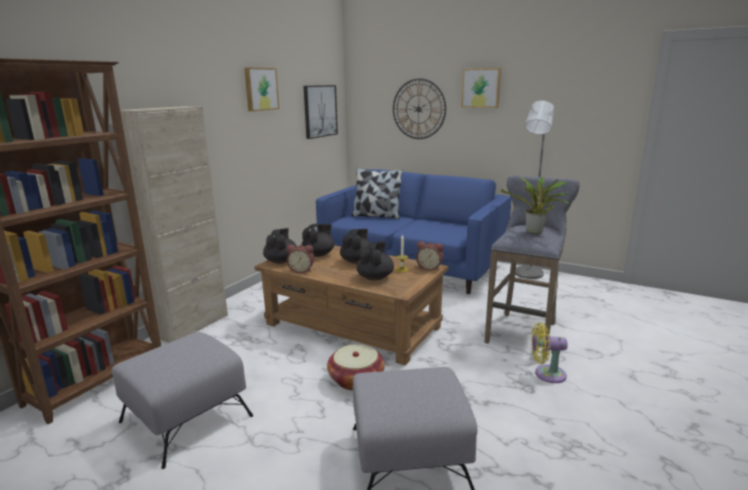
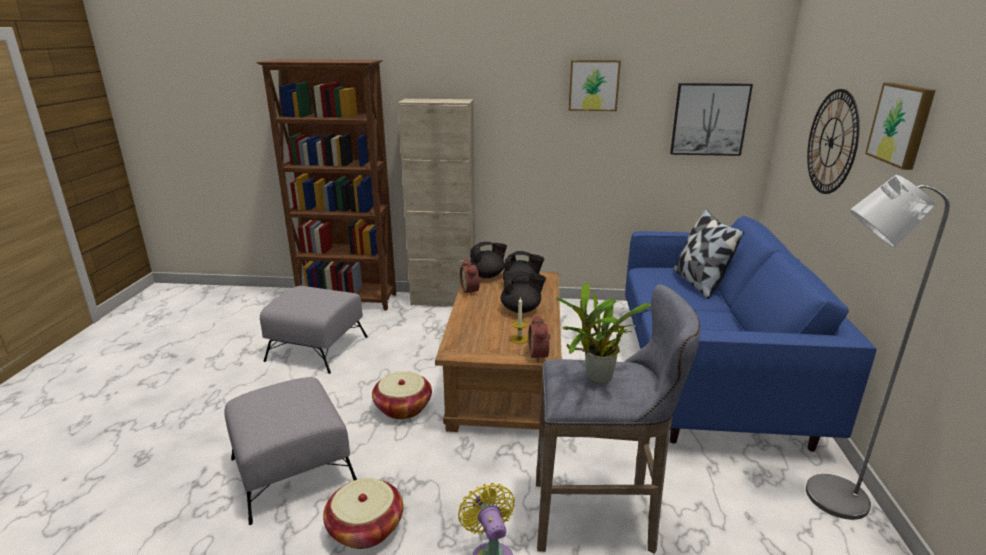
camera: 65 degrees right, 5 degrees up
black teapot [356,242,394,280] -> none
none -> basket [323,478,403,549]

